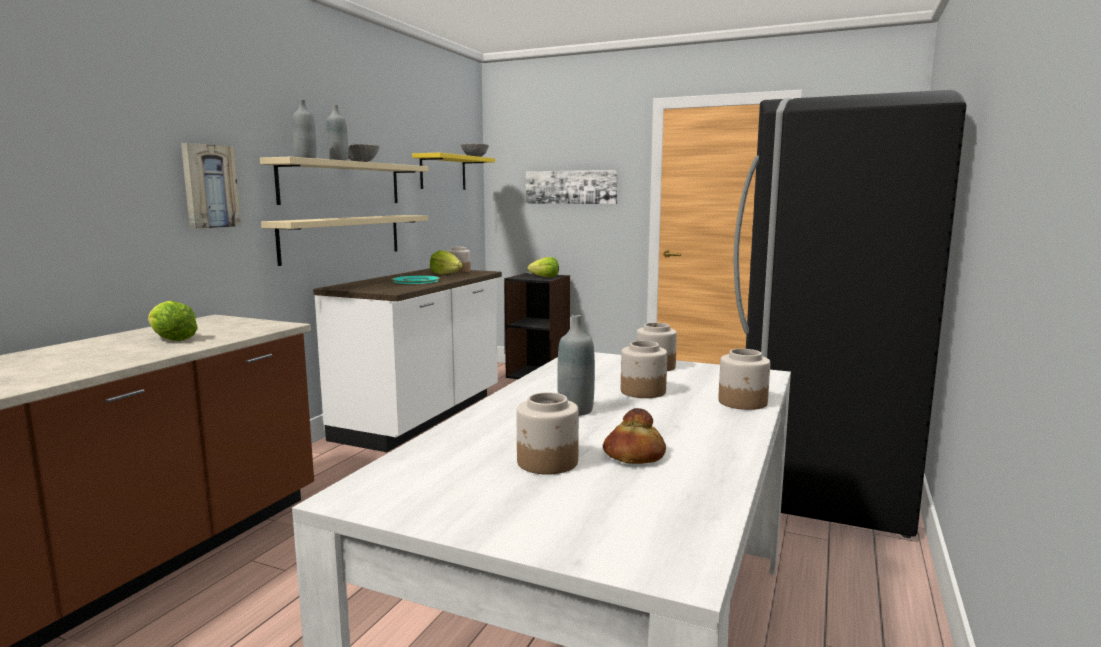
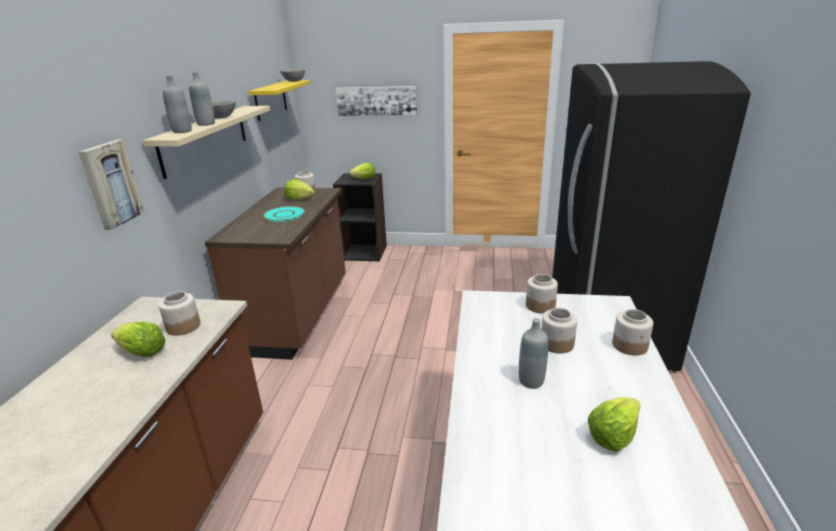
camera: 15 degrees left, 15 degrees up
beige shelf [261,215,428,266] -> none
white counter [313,268,502,452] -> brown counter [205,188,346,360]
jar [516,392,579,475] -> jar moved to [158,291,200,336]
bread [603,408,666,464] -> lettuce [588,397,641,452]

